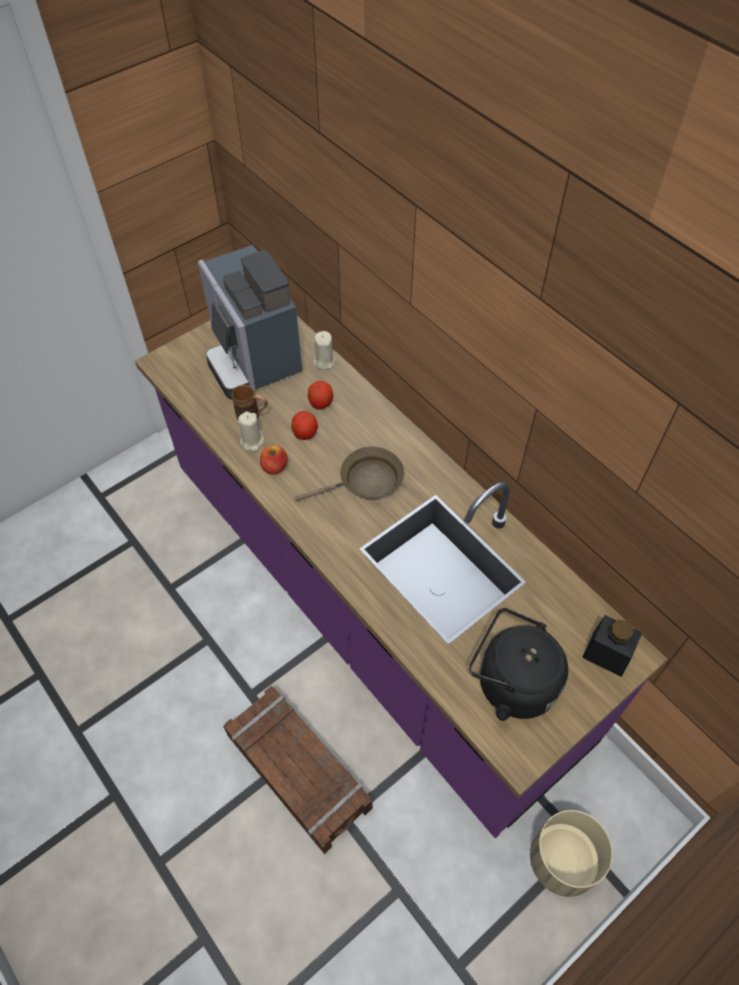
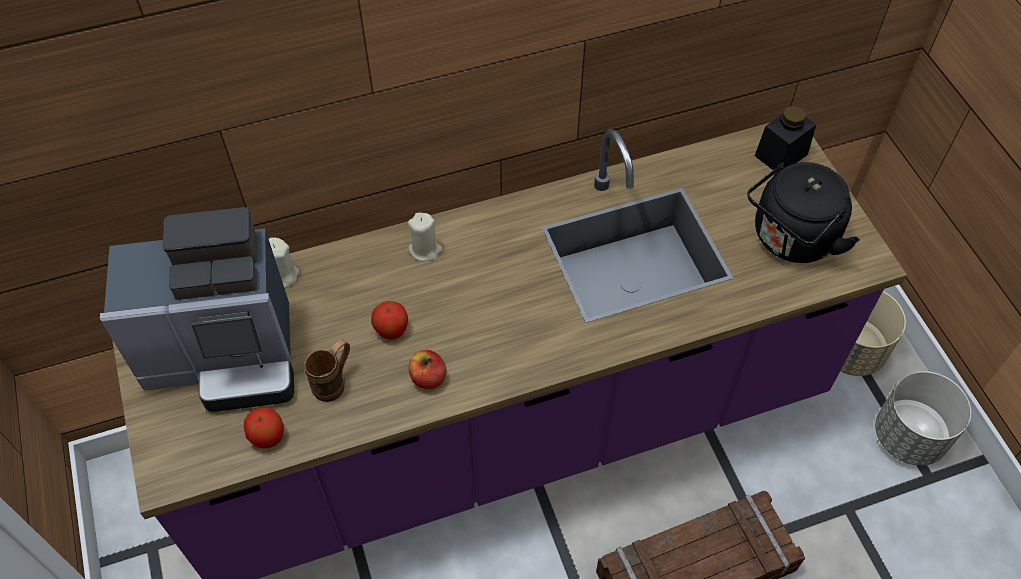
camera: 70 degrees left, 0 degrees up
beige candle [238,411,264,451] -> beige candle moved to [408,213,443,261]
brown frying pan [295,446,404,502] -> none
apple [308,381,333,409] -> apple moved to [244,407,284,449]
none -> grey planter [875,371,972,466]

